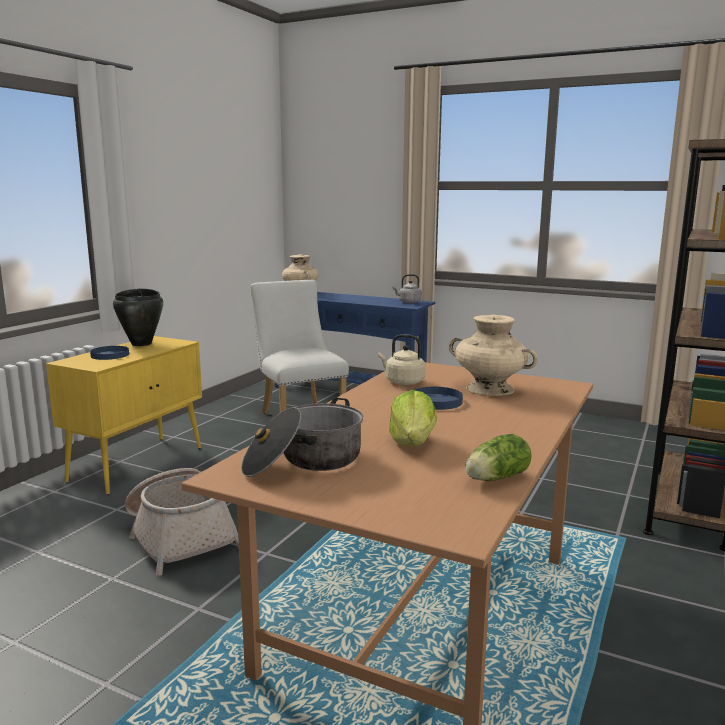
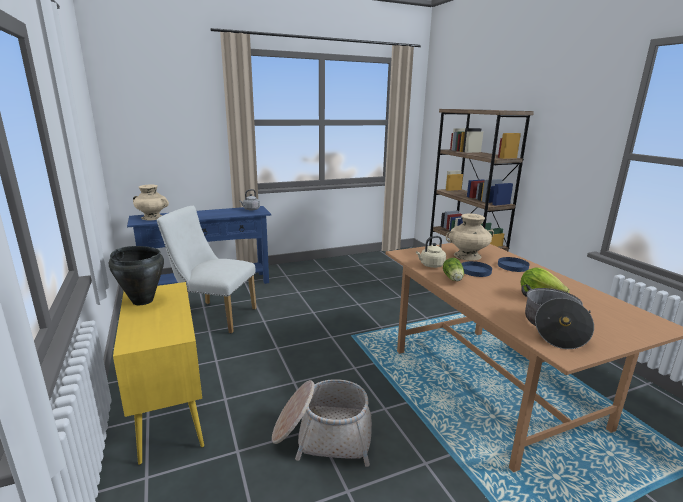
camera: 50 degrees left, 5 degrees up
blue plate [90,346,129,360] -> blue plate moved to [498,257,529,272]
lettuce [465,434,532,481] -> lettuce moved to [443,258,464,281]

